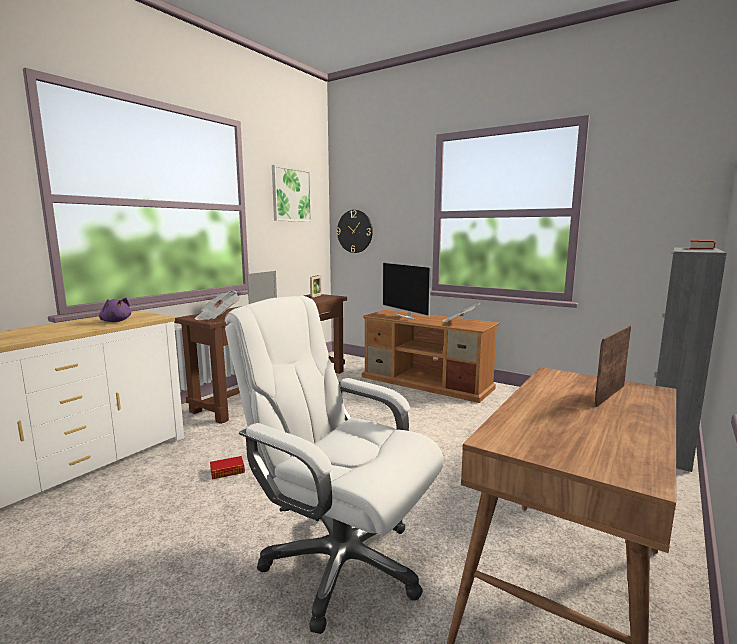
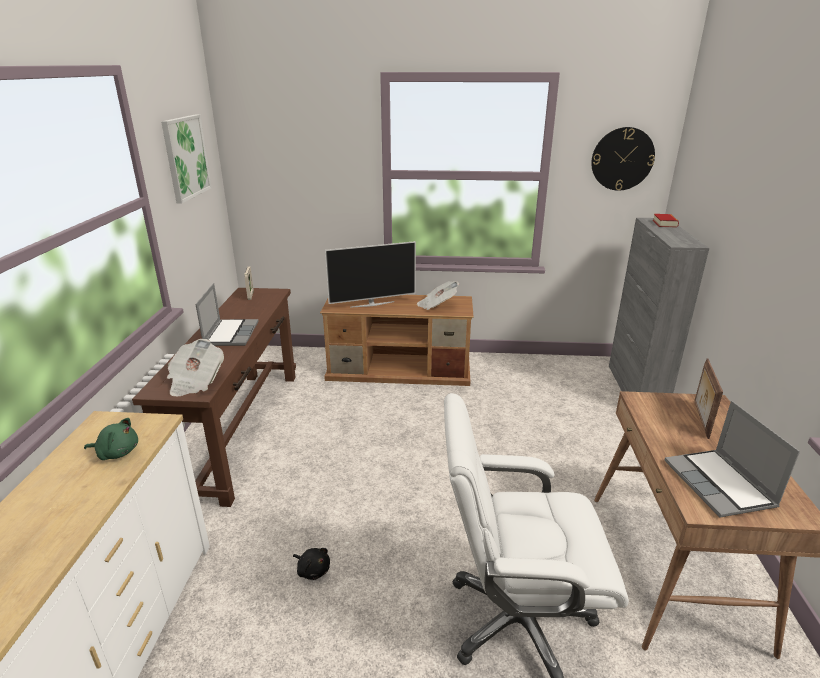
camera: 30 degrees left, 15 degrees up
purple plush toy [99,298,131,322] -> green plush toy [84,418,138,460]
book [210,456,245,479] -> black plush toy [293,548,330,580]
wall clock [336,210,373,253] -> wall clock moved to [591,127,655,190]
television [382,262,431,320] -> television turned 45 degrees counterclockwise [325,241,416,308]
none -> laptop [665,401,800,517]

